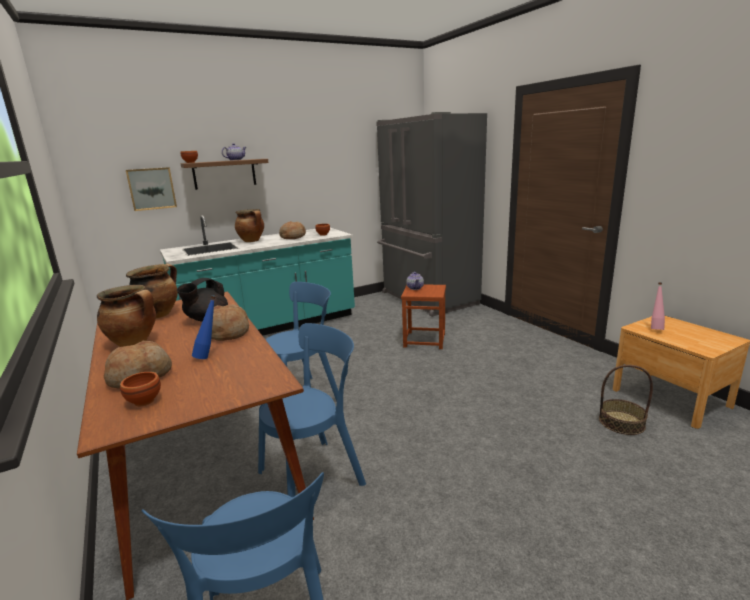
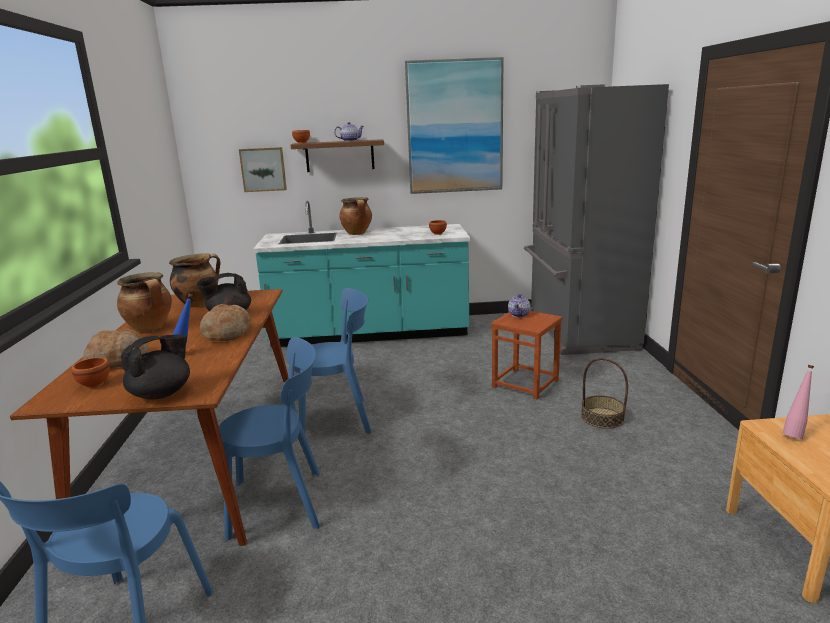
camera: 25 degrees right, 0 degrees up
bread [279,221,306,239] -> none
basket [599,365,653,435] -> basket moved to [581,358,628,429]
none -> black teapot [121,334,190,400]
none -> picture [405,57,504,194]

